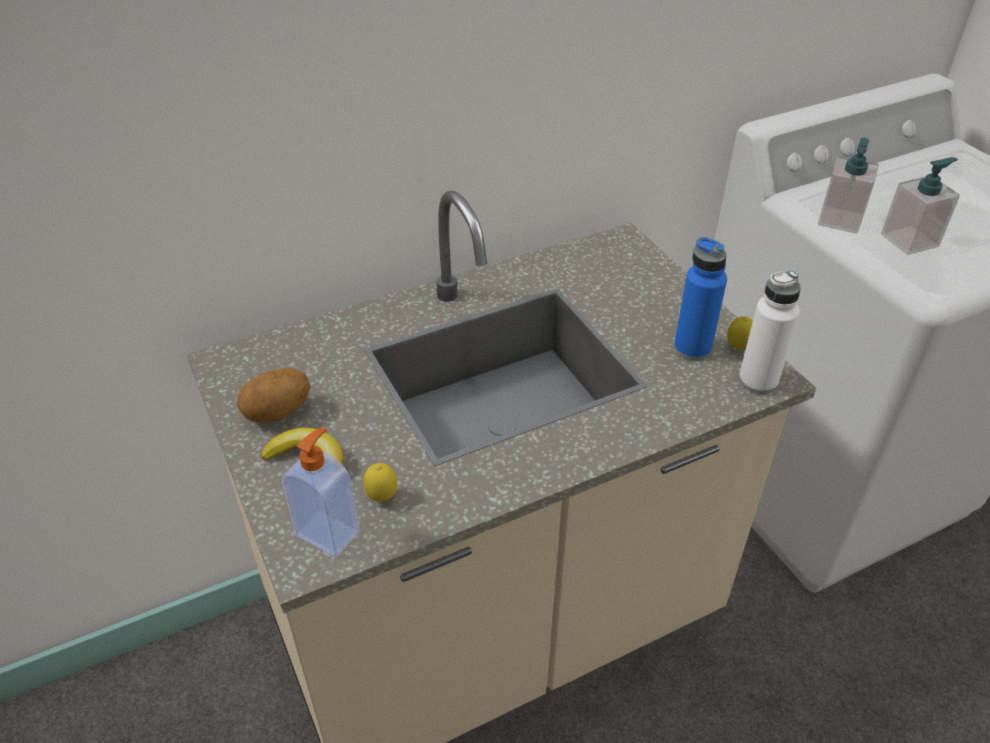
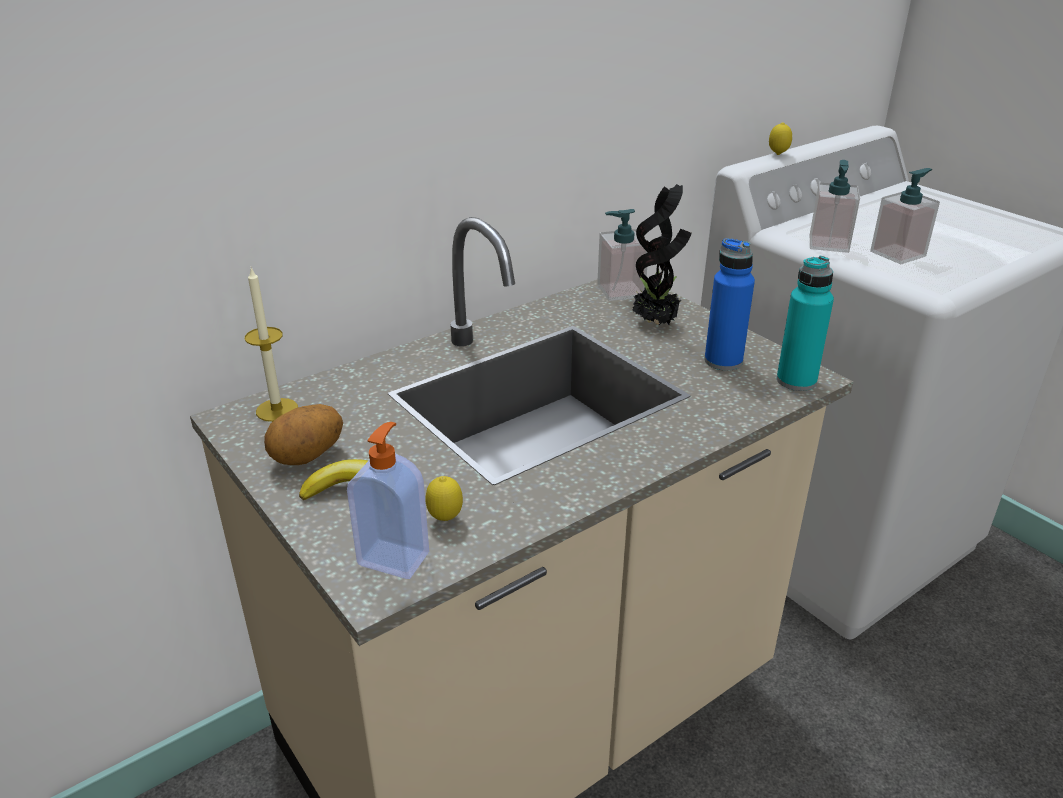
camera: 10 degrees left, 10 degrees down
lemon [727,316,753,350] -> lemon moved to [769,123,792,155]
white bottle [739,271,801,394] -> turquoise bottle [777,256,834,391]
none -> candle [245,268,298,422]
none -> soap dispenser [597,209,648,301]
none -> potted plant [633,184,692,325]

